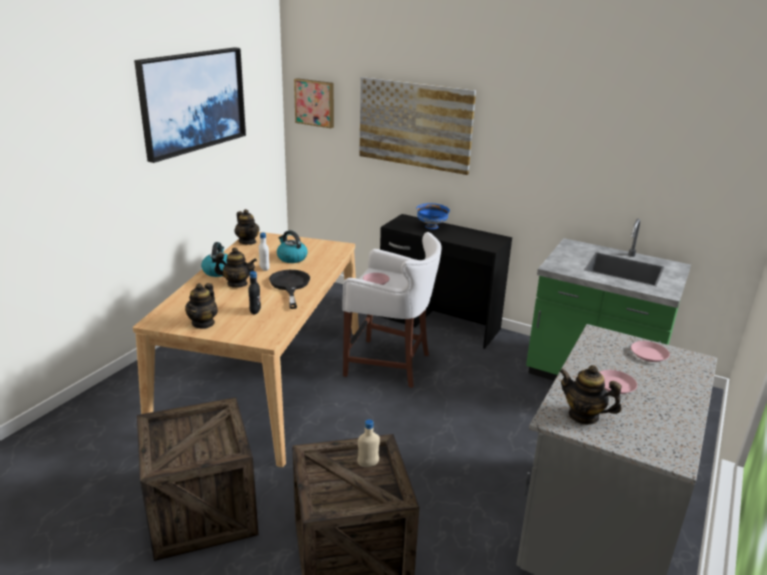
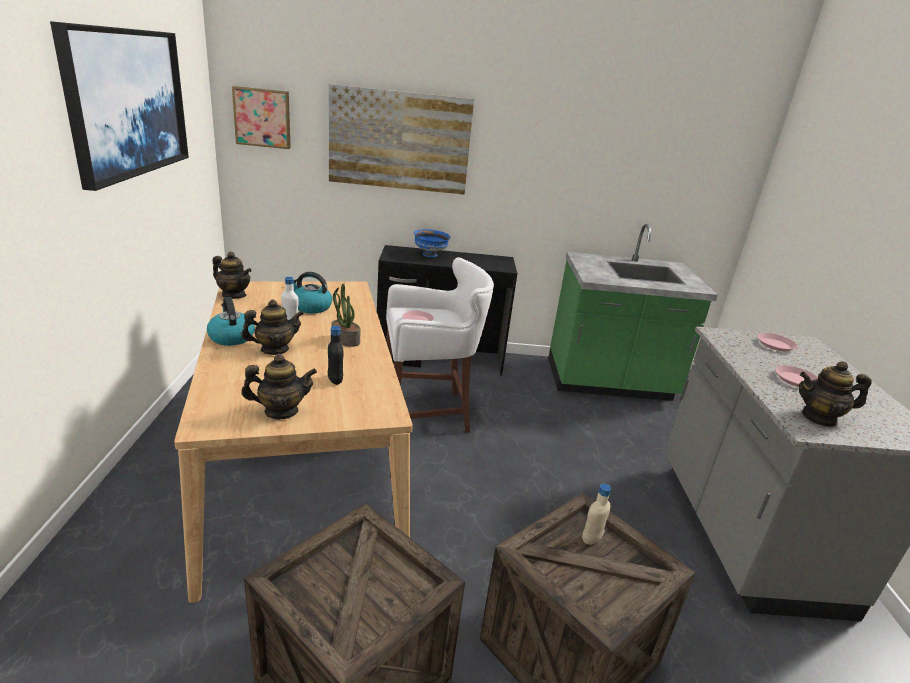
camera: 30 degrees left, 0 degrees up
teapot [185,283,218,329] -> teapot turned 90 degrees counterclockwise [241,354,317,419]
black frying pan [269,270,310,309] -> potted plant [331,282,361,347]

